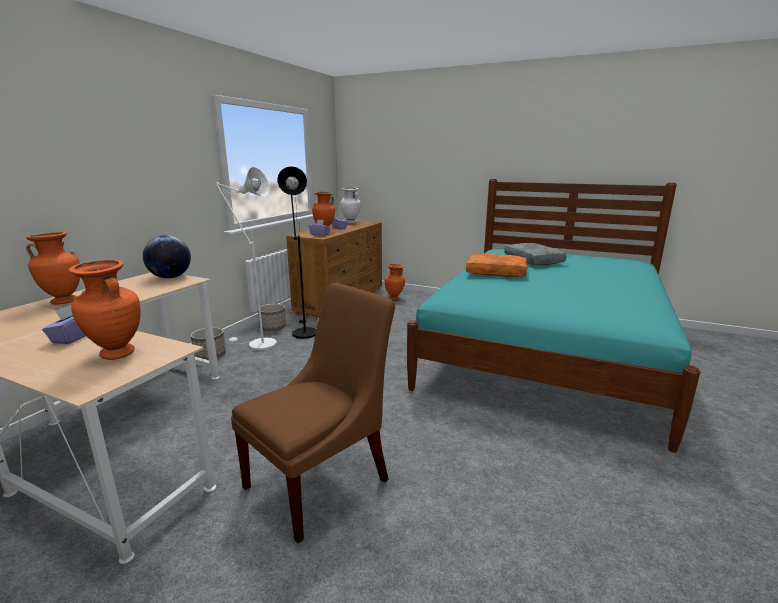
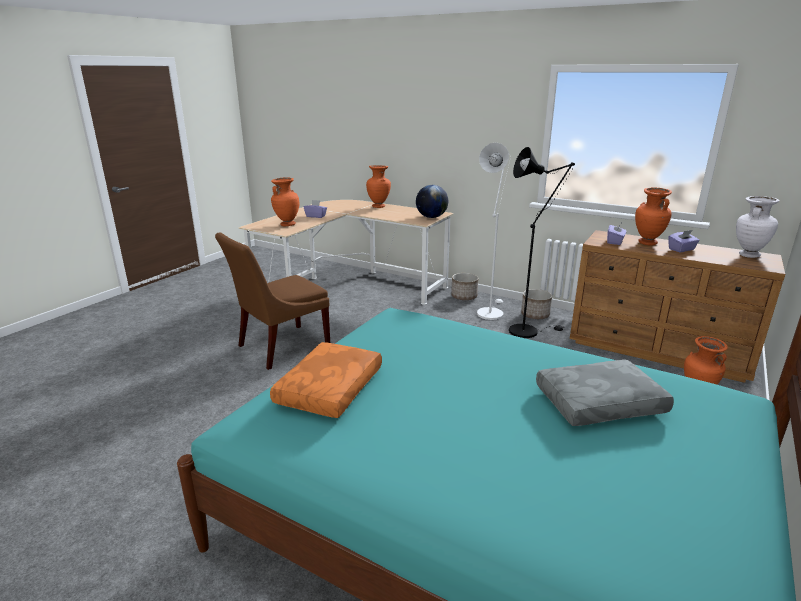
camera: 95 degrees right, 5 degrees up
brown chair [231,283,395,543] -> brown chair turned 90 degrees clockwise [215,232,330,370]
orange pillow [466,254,527,277] -> orange pillow moved to [270,342,382,418]

